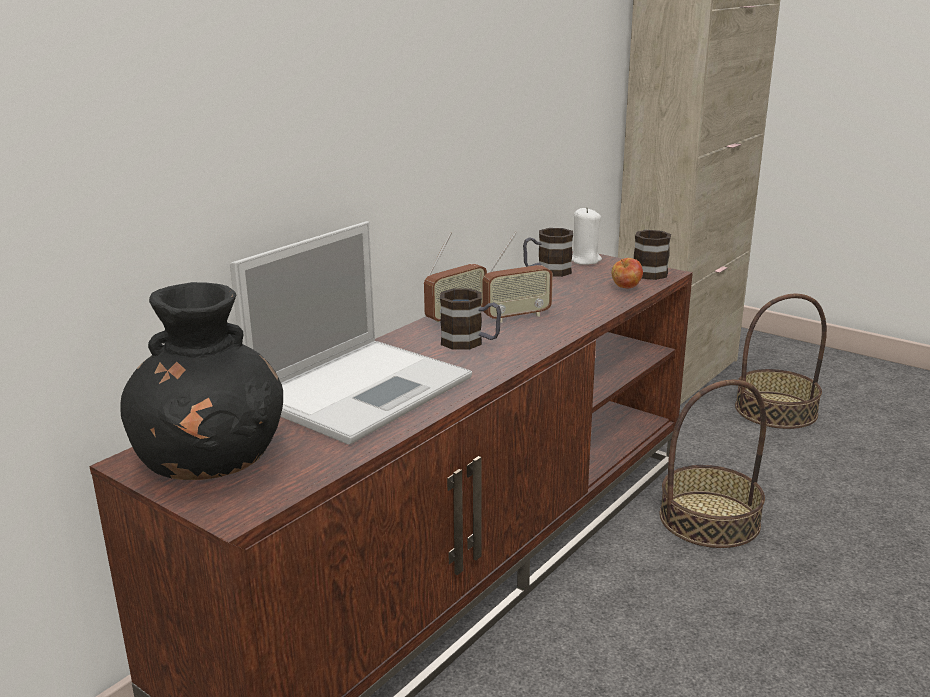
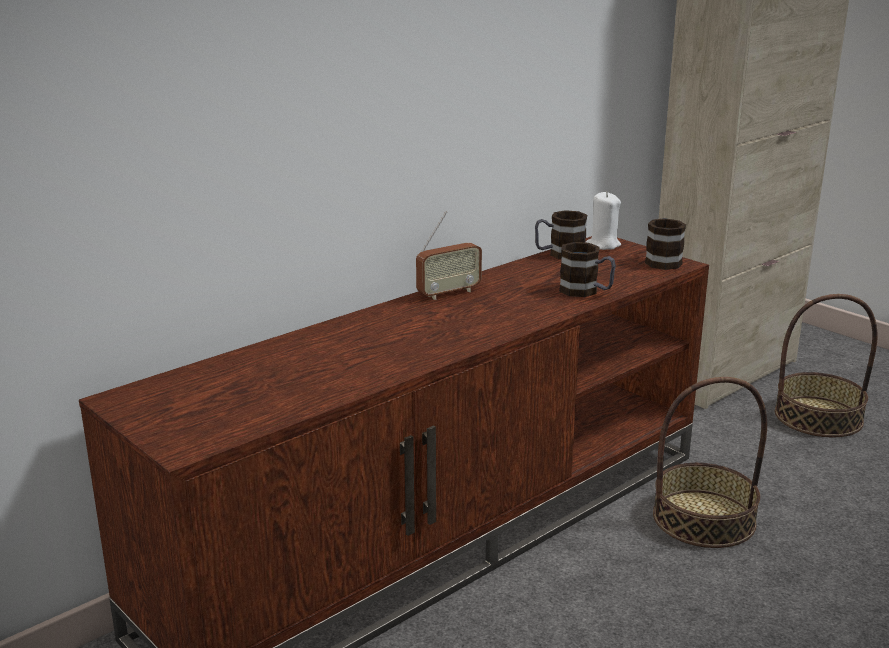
camera: 10 degrees right, 0 degrees up
black vase [120,282,283,480] -> none
laptop [230,221,472,445] -> none
mug [440,288,501,350] -> mug moved to [559,242,616,297]
radio [483,232,553,323] -> none
apple [612,258,643,288] -> none

